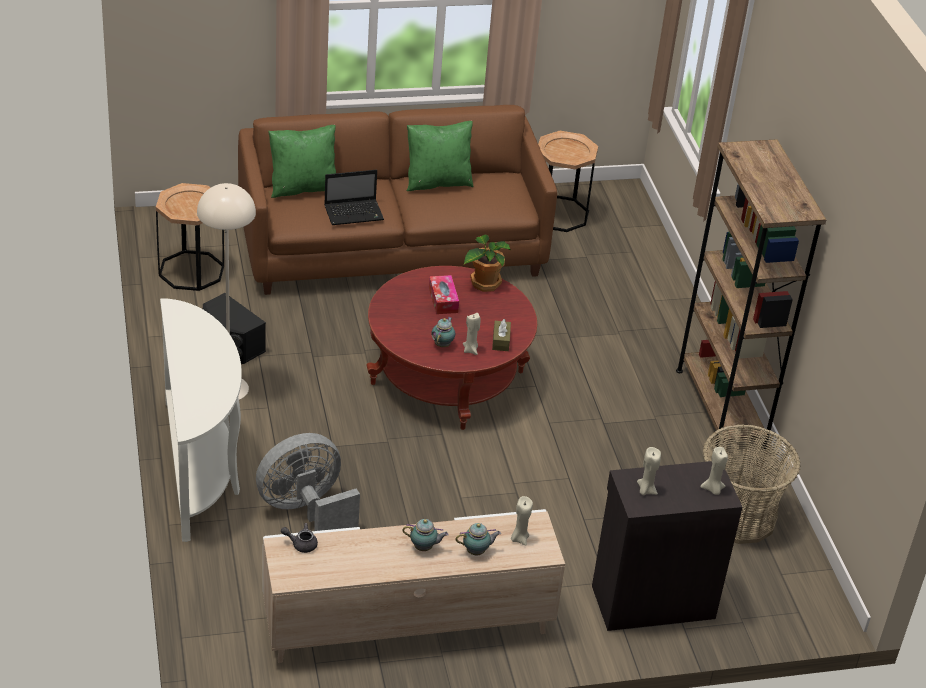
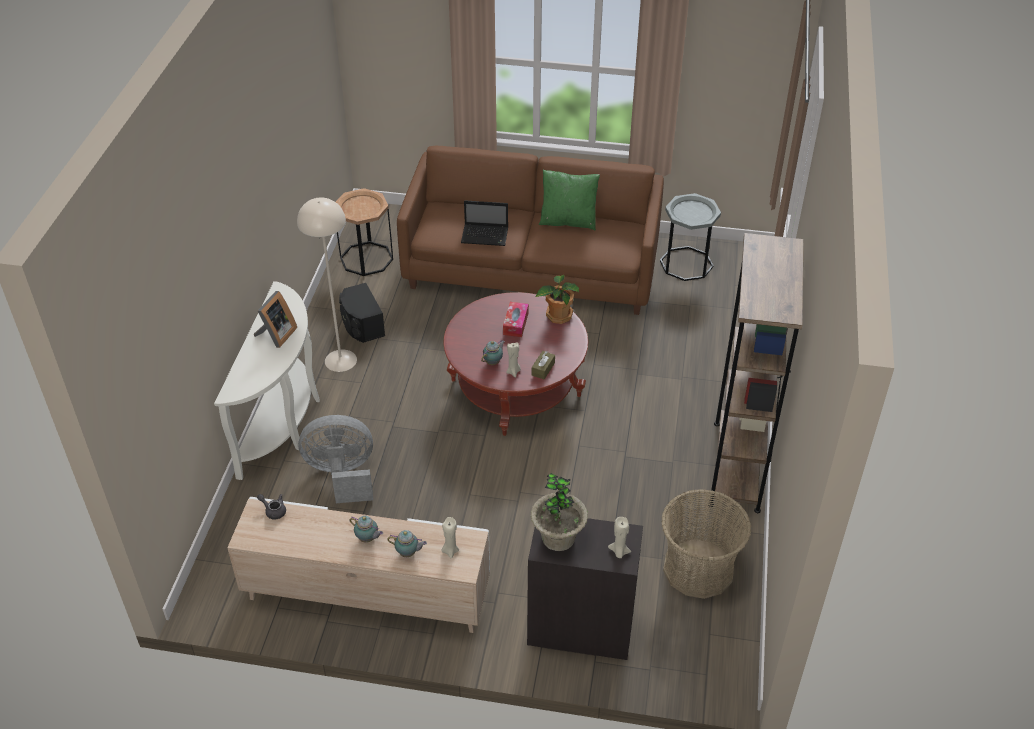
camera: 25 degrees right, 5 degrees up
green pillow [268,125,336,198] -> none
brown side table [538,131,598,232] -> grey side table [660,193,721,281]
beige candle [637,447,661,495] -> potted plant [531,473,588,551]
none -> picture frame [254,291,297,348]

